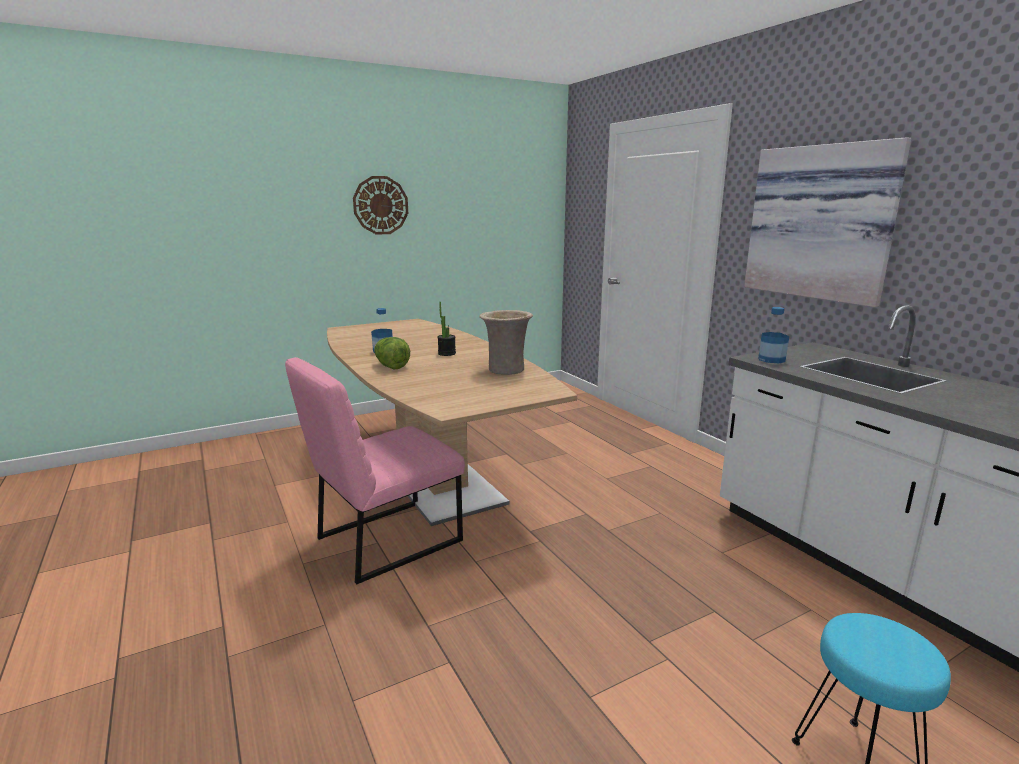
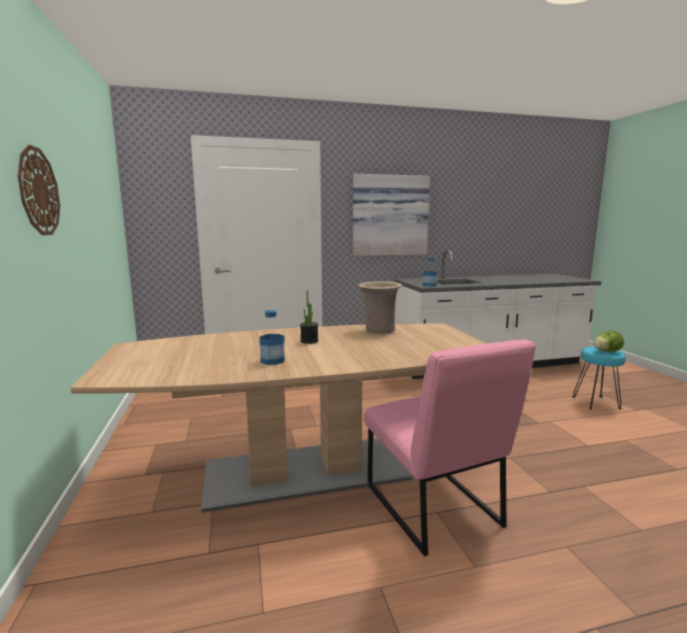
camera: 75 degrees left, 5 degrees down
lettuce [374,337,410,369] -> lettuce moved to [593,330,624,352]

